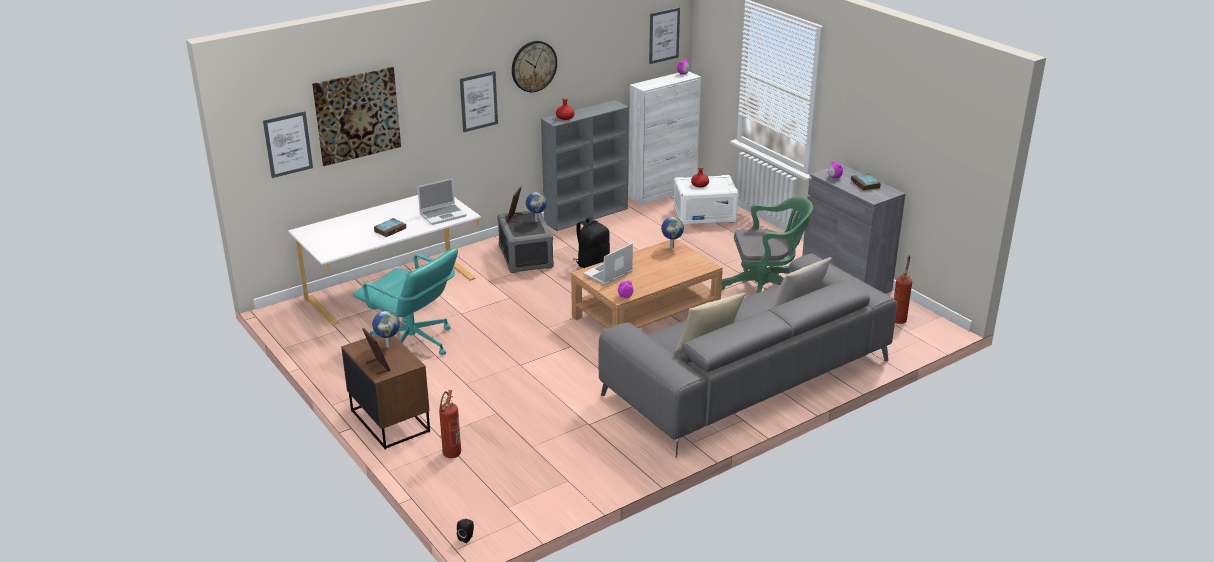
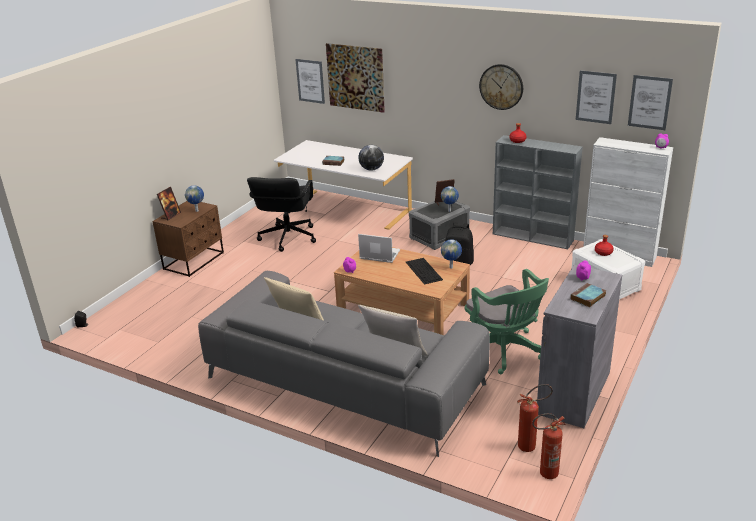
camera: 65 degrees right, 0 degrees up
turquoise office chair [353,248,458,355] -> black office chair [247,177,316,252]
laptop [417,178,467,225] -> globe [358,145,384,171]
fire extinguisher [439,390,461,458] -> fire extinguisher moved to [532,413,566,479]
picture [460,71,498,132] -> picture moved to [576,70,617,124]
none -> keyboard [406,258,443,285]

